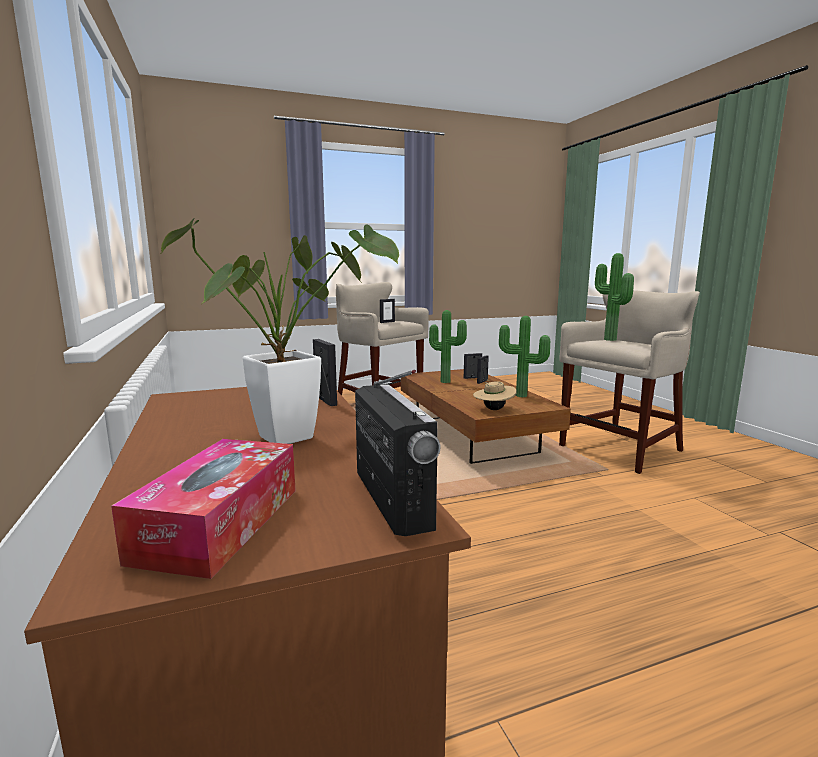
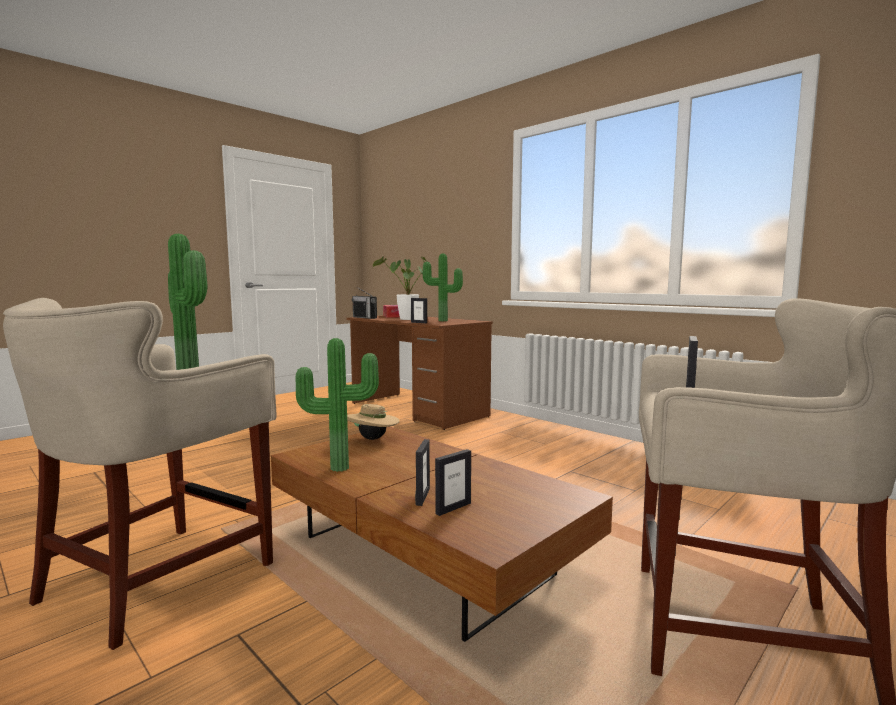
camera: 155 degrees right, 5 degrees down
potted plant [429,310,467,383] -> potted plant moved to [423,254,463,321]

